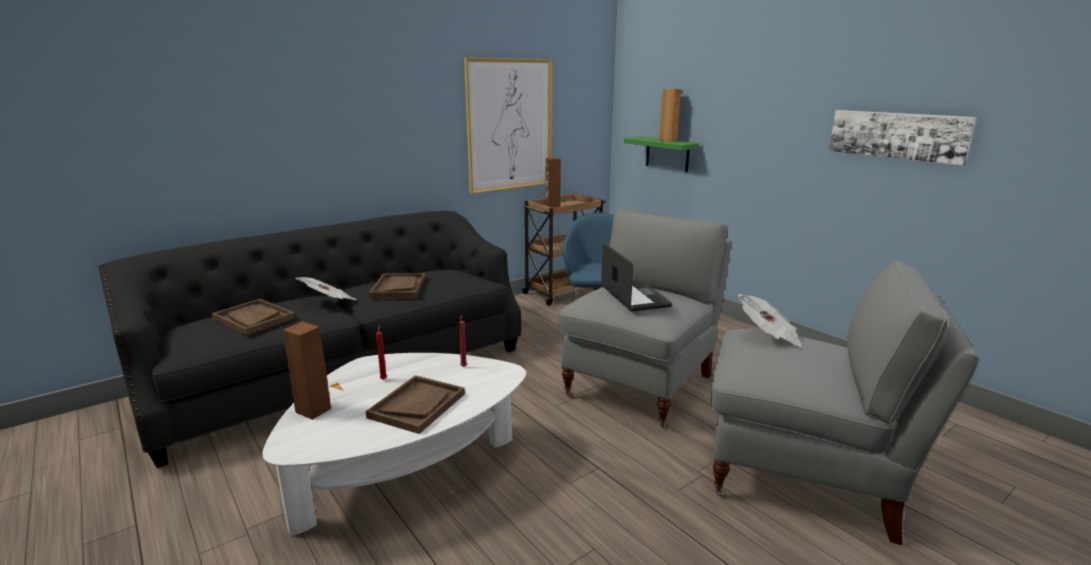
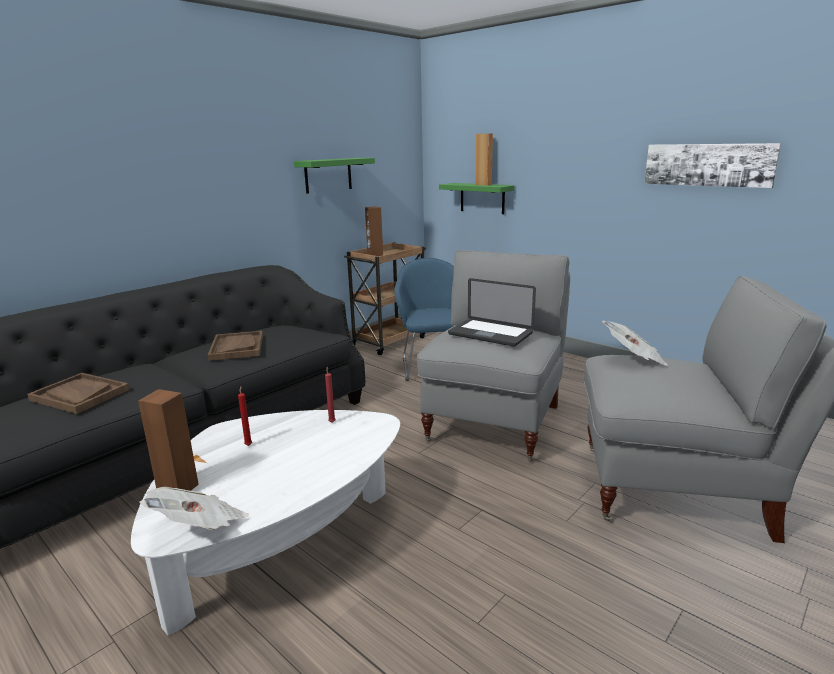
camera: 10 degrees left, 0 degrees up
newspaper [296,277,357,300] -> newspaper moved to [139,487,249,530]
brown tray [366,375,465,434] -> none
picture [464,58,552,194] -> green shelf [294,158,375,194]
laptop [601,243,672,311] -> laptop turned 150 degrees clockwise [448,278,536,347]

